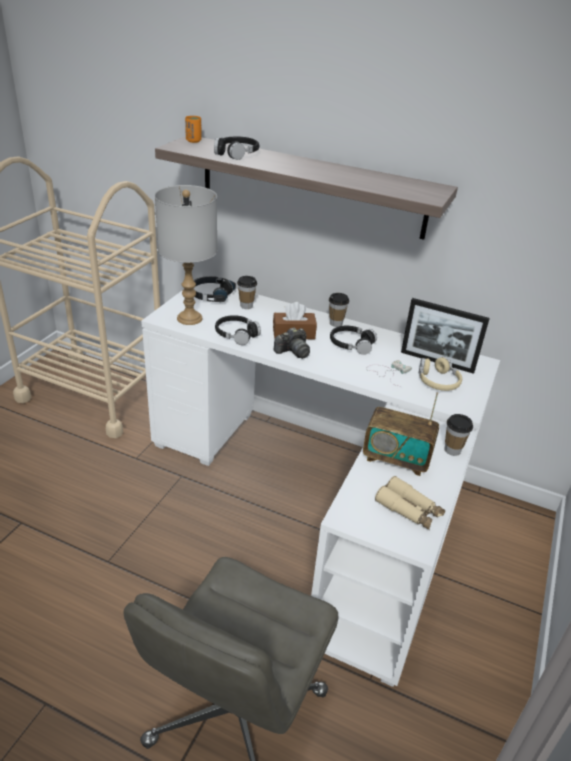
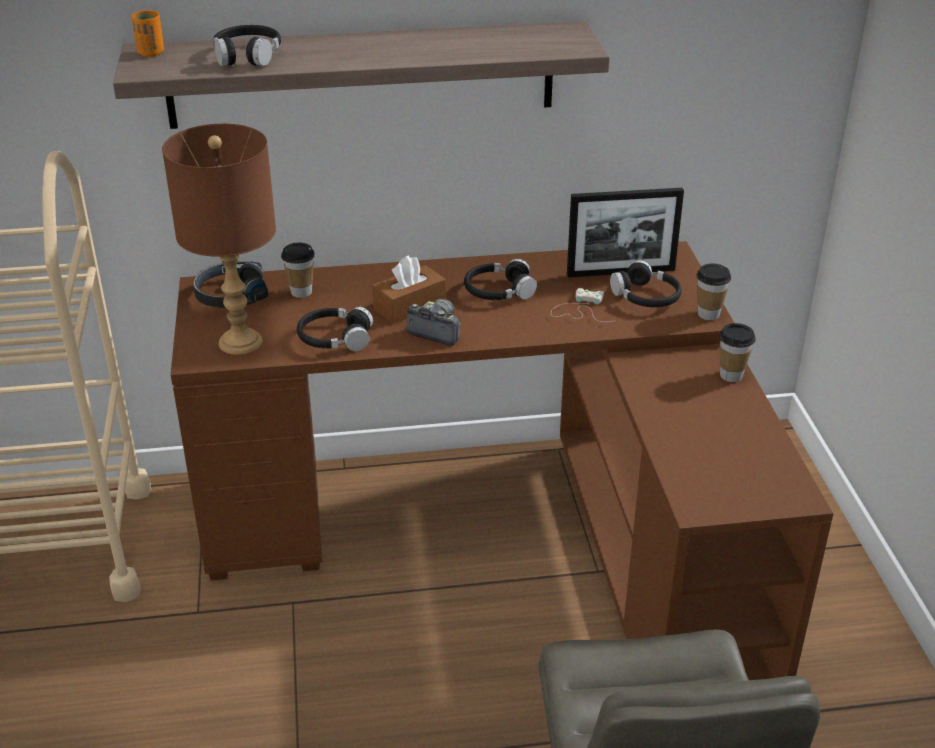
camera: 30 degrees left, 0 degrees up
white desk [141,283,500,687] -> brown desk [171,241,833,680]
grey table lamp [155,185,217,325] -> brown table lamp [162,124,276,355]
camera [274,327,310,359] -> camera turned 90 degrees counterclockwise [407,299,461,346]
cup [329,293,349,327] -> cup moved to [696,264,731,320]
radio [363,392,439,476] -> none
beige binoculars [375,476,445,530] -> none
beige headphones [419,356,462,391] -> black headphones [610,260,682,307]

